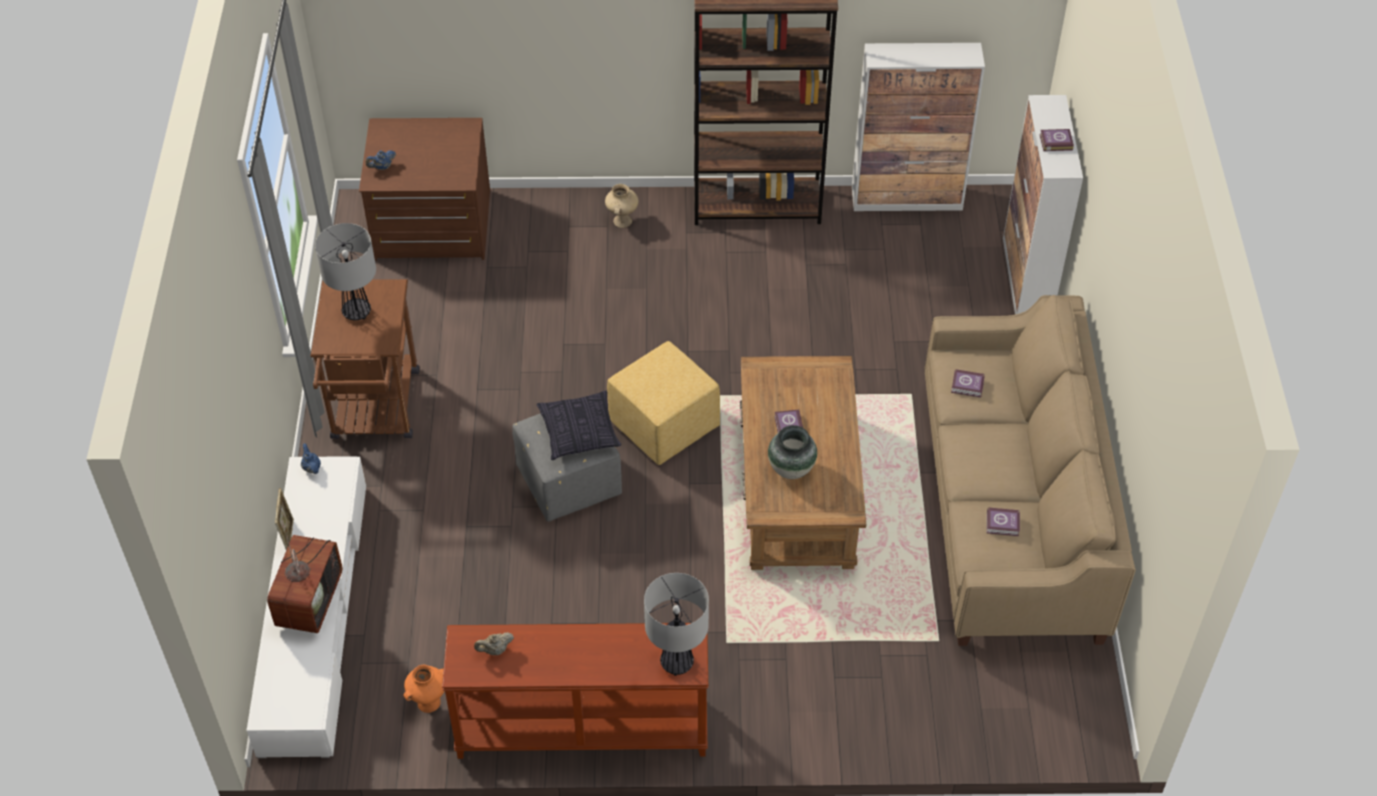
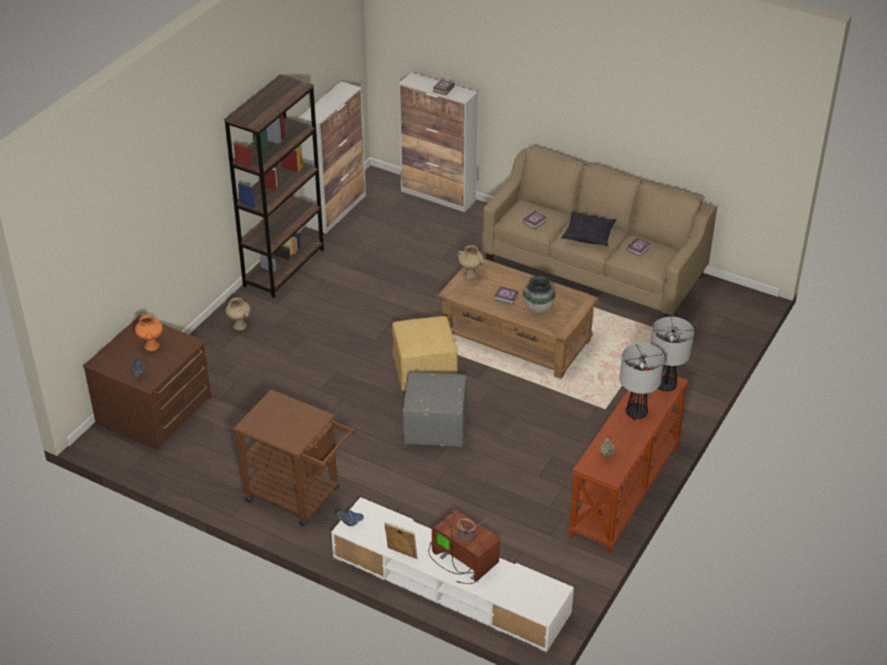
camera: 60 degrees left, 10 degrees down
table lamp [315,223,376,320] -> table lamp moved to [619,343,664,420]
orange vase [403,665,444,713] -> orange vase moved to [135,315,163,351]
pillow [537,391,621,460] -> pillow moved to [561,212,616,246]
none -> beige vase [457,245,484,280]

